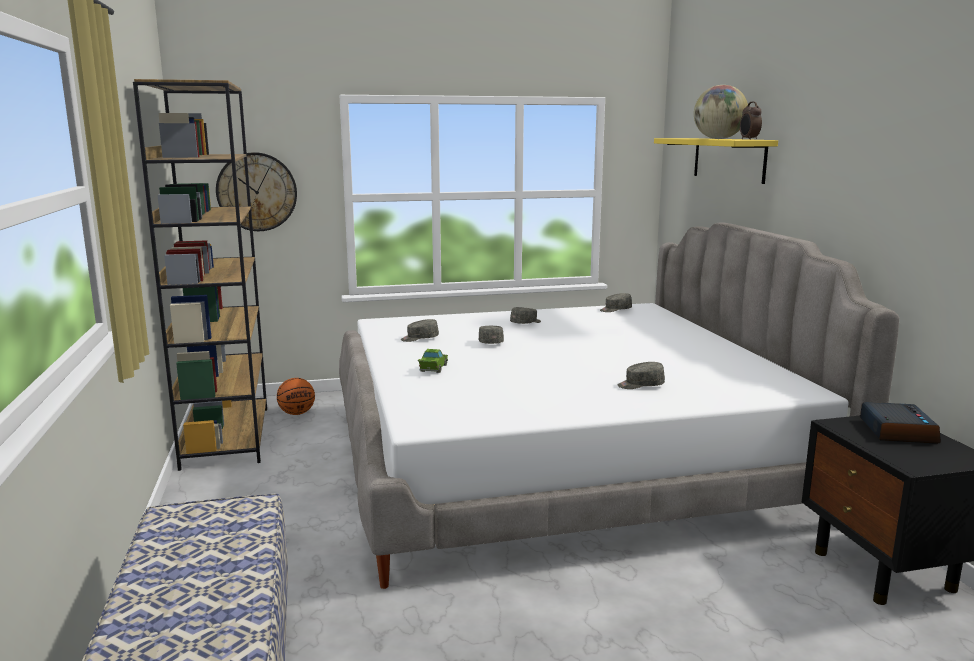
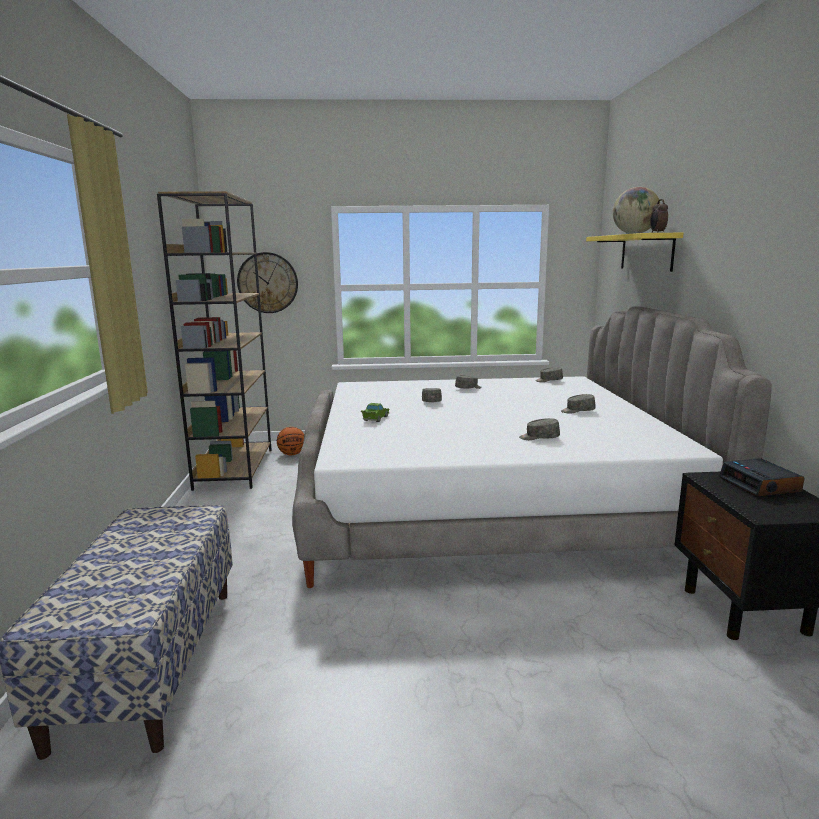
camera: 10 degrees right, 0 degrees up
grey cap [401,319,439,342] -> grey cap moved to [561,394,595,413]
alarm clock [860,402,941,444] -> alarm clock turned 150 degrees clockwise [719,458,805,497]

